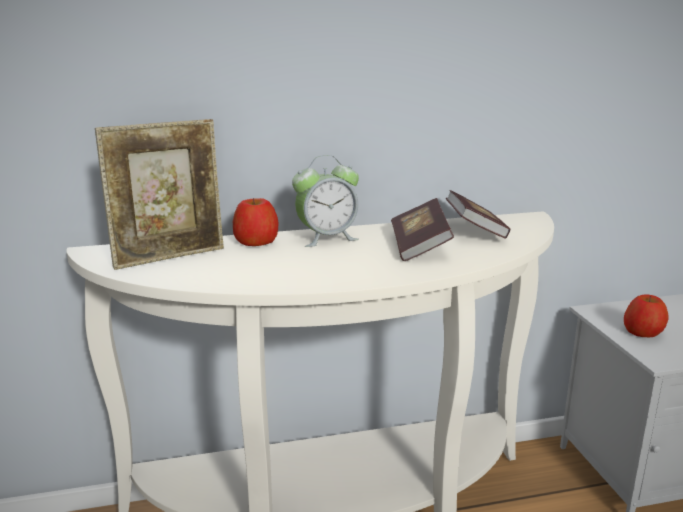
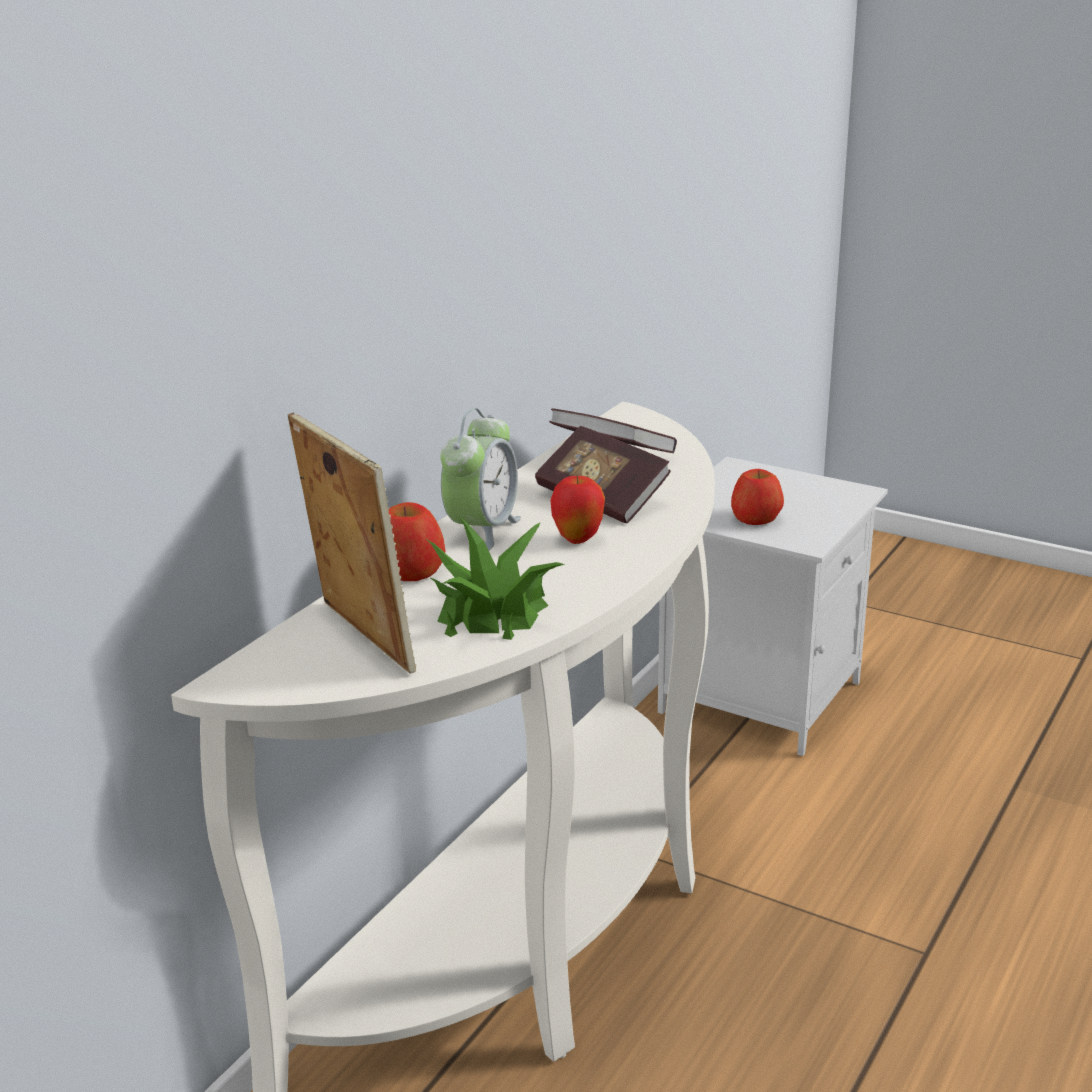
camera: 45 degrees left, 5 degrees up
picture frame [95,119,224,270] -> picture frame turned 45 degrees counterclockwise [288,412,416,674]
none -> potted plant [426,516,565,640]
none -> apple [550,475,605,544]

